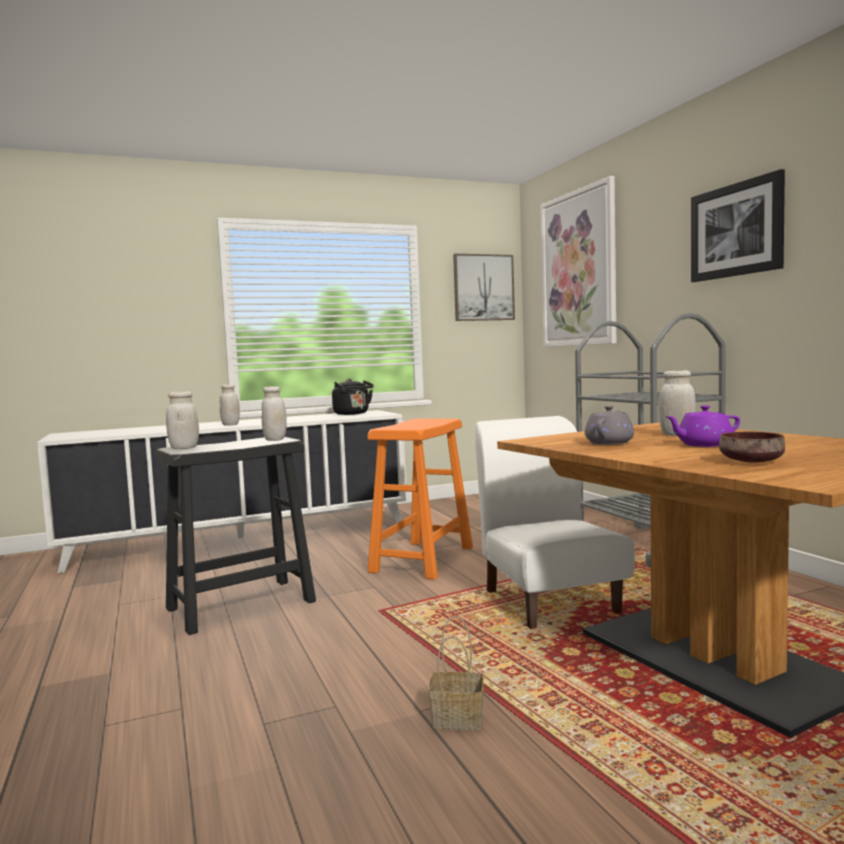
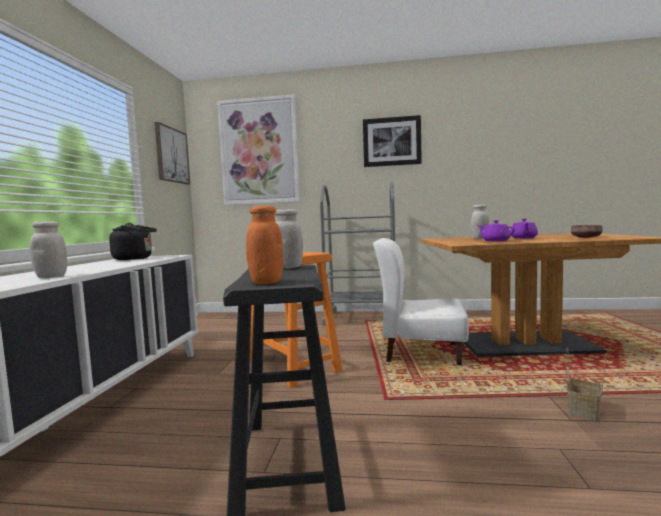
camera: 60 degrees left, 0 degrees up
white jar [166,392,199,449] -> orange jar [246,206,284,284]
grey teapot [585,406,634,445] -> purple teapot [478,220,515,242]

